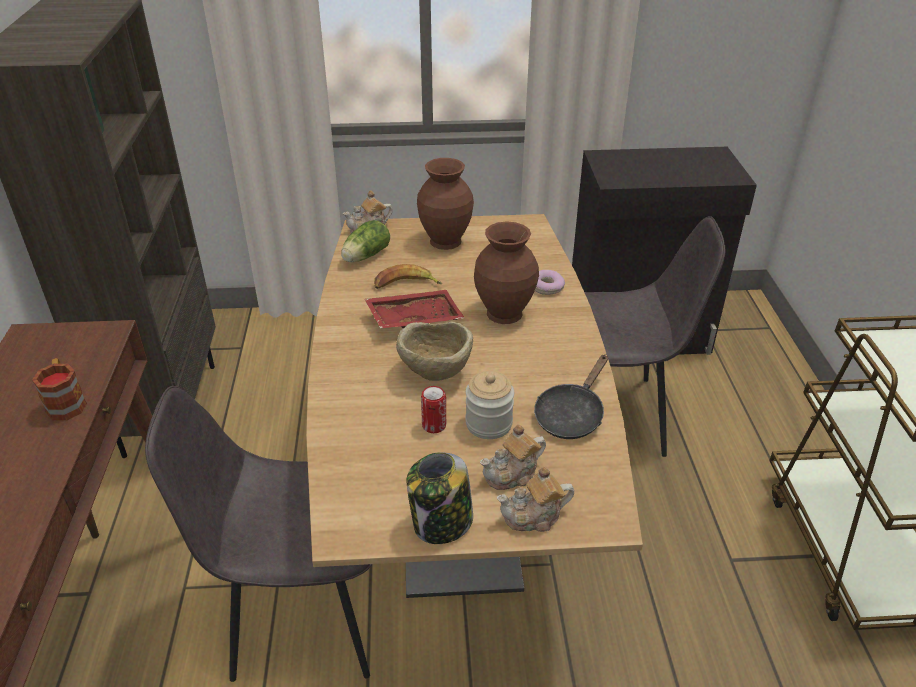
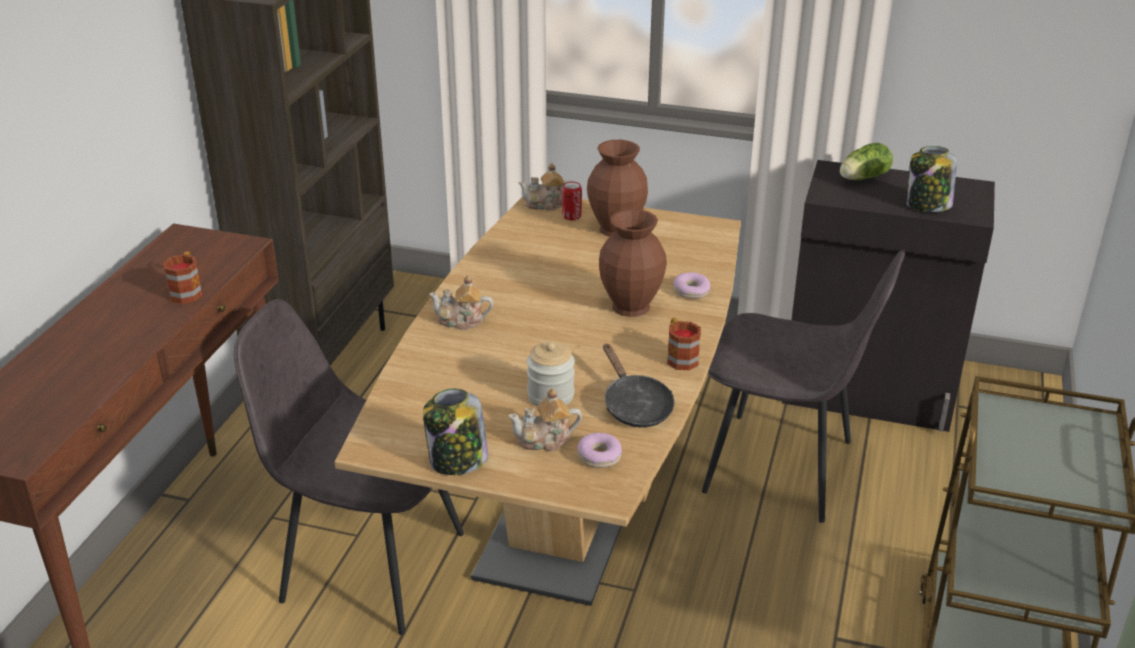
camera: 20 degrees right, 5 degrees down
lettuce [341,220,390,262] -> lettuce moved to [840,143,893,180]
red tray [365,290,465,328] -> none
banana [374,264,442,289] -> none
beige bowl [396,322,473,381] -> none
can [421,386,446,433] -> can moved to [562,182,582,220]
teapot [497,467,574,532] -> teapot moved to [429,275,493,330]
black frying pan [534,354,608,439] -> black frying pan turned 75 degrees counterclockwise [603,343,675,428]
none -> donut [577,433,622,468]
none -> mug [667,318,701,370]
none -> jar [907,146,957,212]

